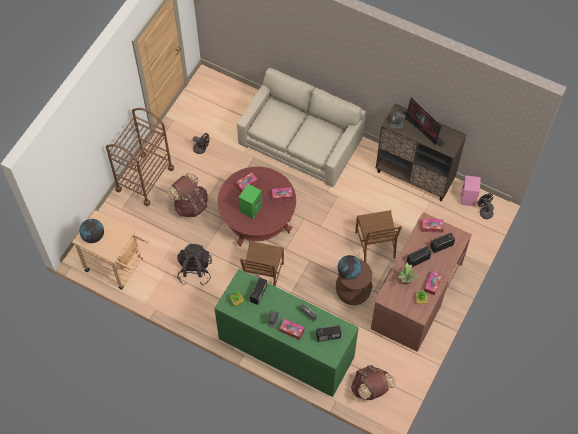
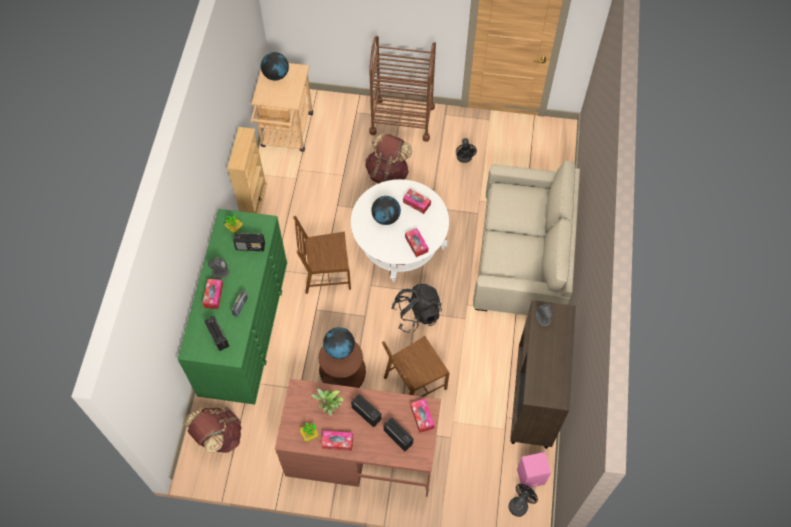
camera: 70 degrees right, 0 degrees up
black backpack [177,244,212,286] -> black backpack moved to [392,284,442,333]
red coffee table [217,166,296,247] -> white coffee table [351,179,449,283]
green speaker [239,184,262,219] -> globe [371,196,401,225]
monitor [402,98,445,147] -> none
none -> beige bookcase [227,127,267,214]

